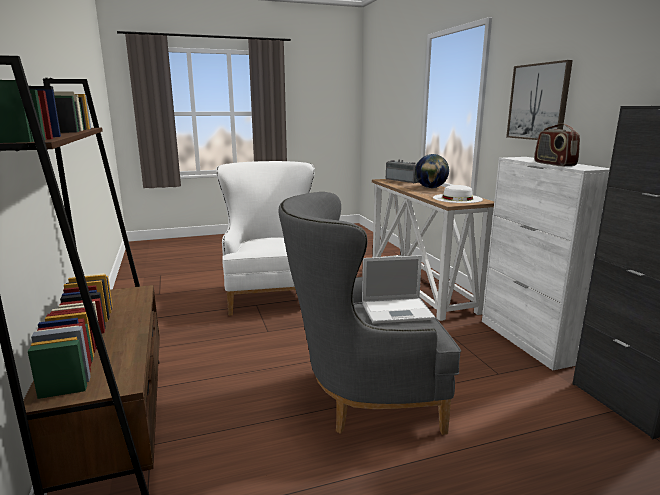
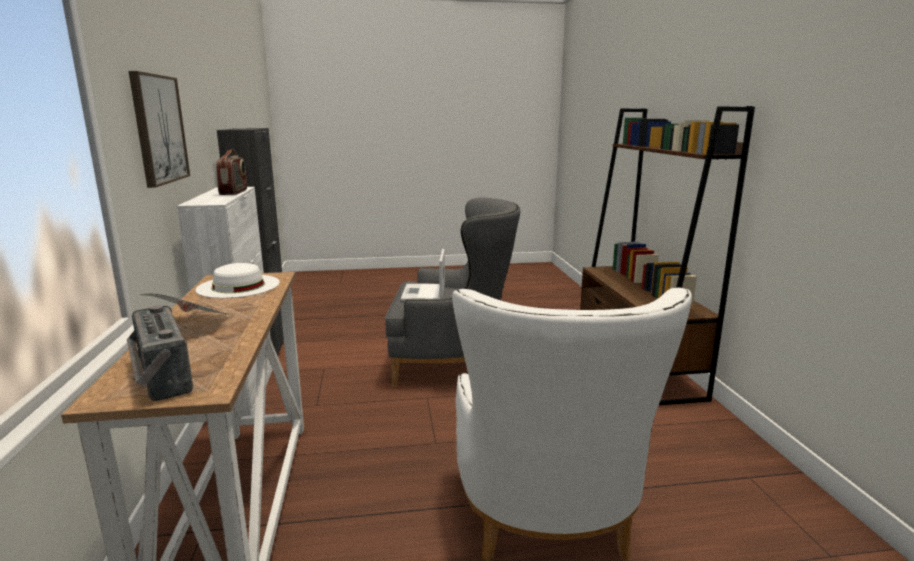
camera: 170 degrees left, 0 degrees up
laptop [362,255,435,324] -> laptop turned 90 degrees counterclockwise [401,249,445,301]
globe [415,154,449,188] -> newspaper [141,293,228,314]

